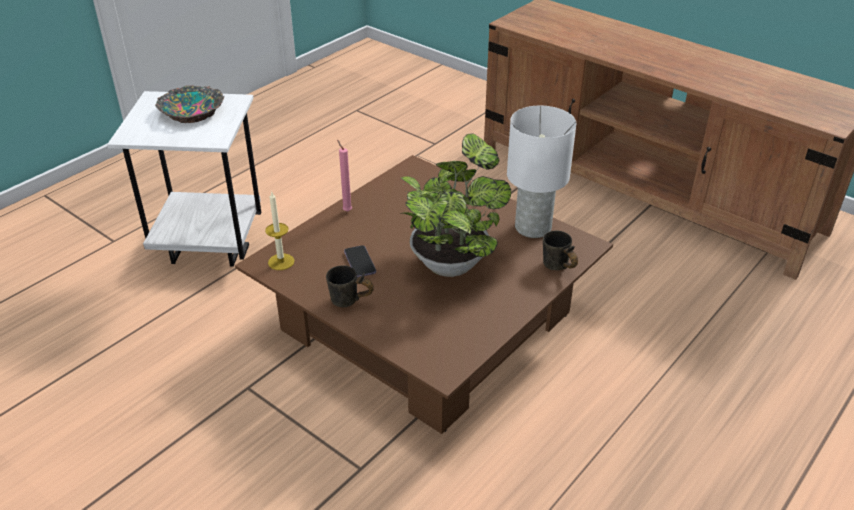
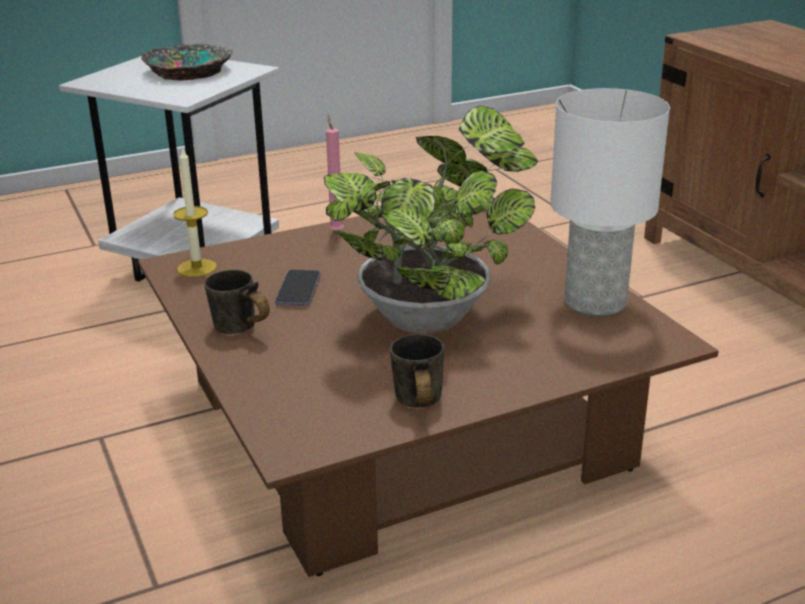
camera: 25 degrees right, 10 degrees down
grey mug [543,231,578,270] -> grey mug moved to [390,334,444,407]

